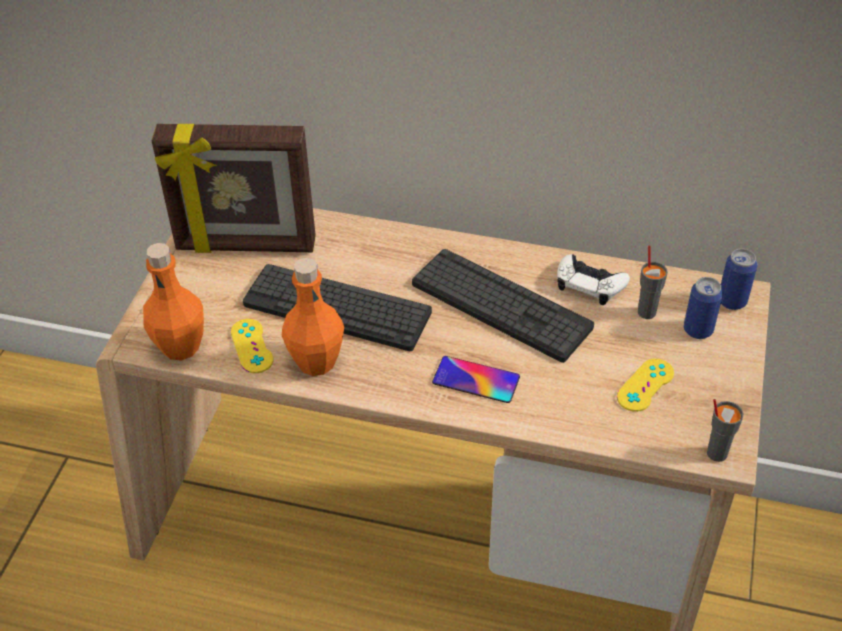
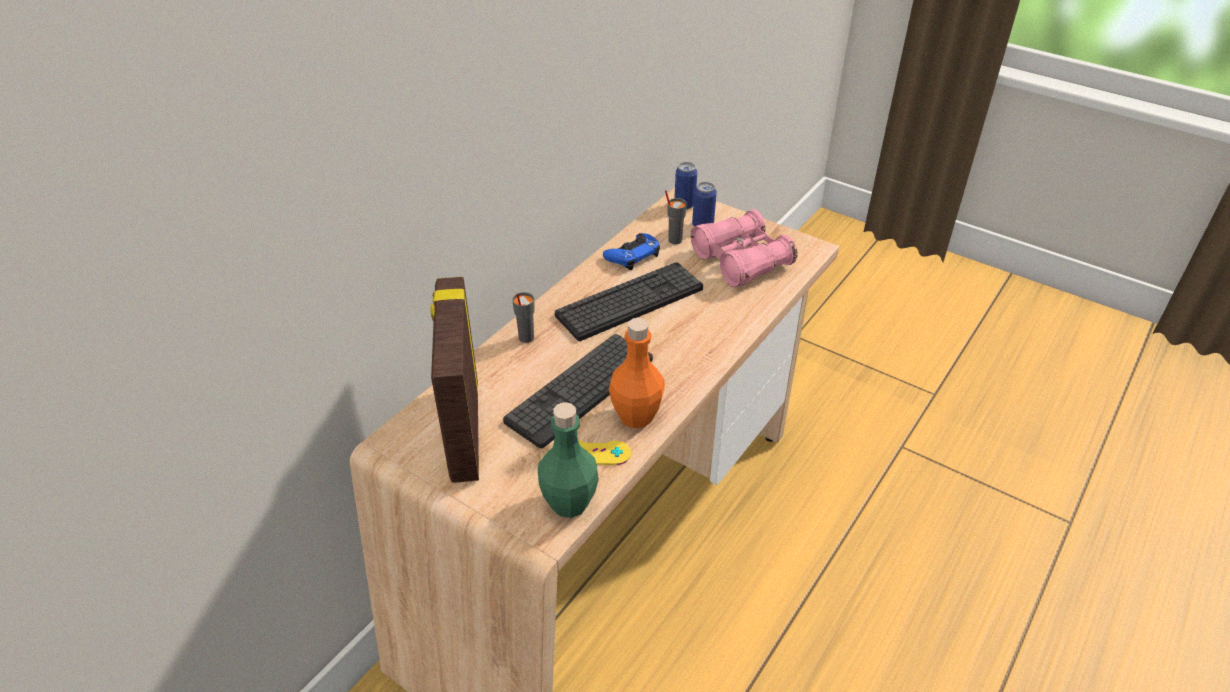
camera: 70 degrees left, 5 degrees down
orange bottle [143,243,204,361] -> green bottle [538,402,599,518]
picture frame [151,124,316,253] -> picture frame turned 150 degrees clockwise [430,277,479,483]
phone [432,356,520,403] -> none
white game controller [557,254,630,305] -> blue game controller [603,233,660,270]
yellow game controller [617,359,674,412] -> pink binoculars [691,209,798,287]
grey cup [707,399,744,462] -> grey cup moved to [512,292,535,343]

